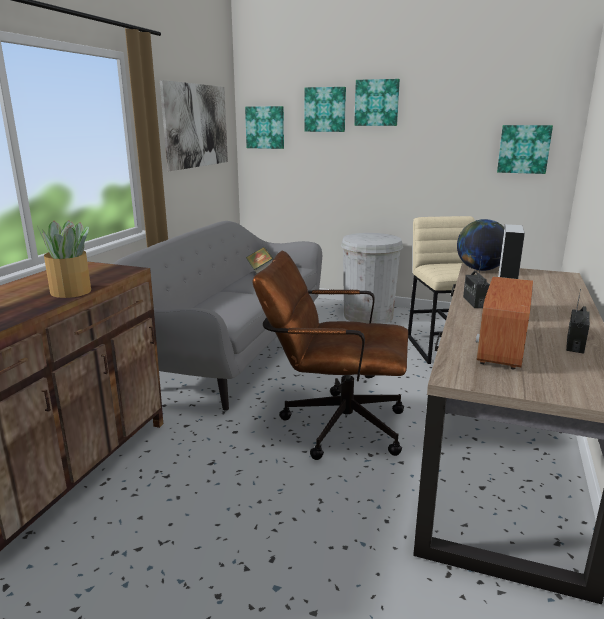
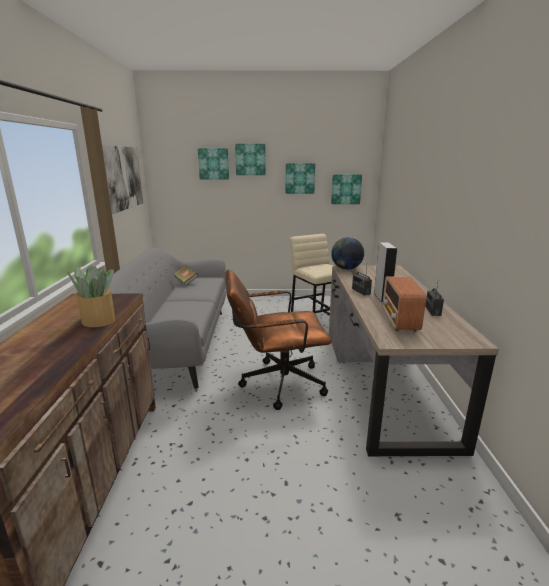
camera: 20 degrees left, 0 degrees up
picture [245,106,284,149] -> picture moved to [285,163,315,194]
white trash can [341,233,403,324] -> none

